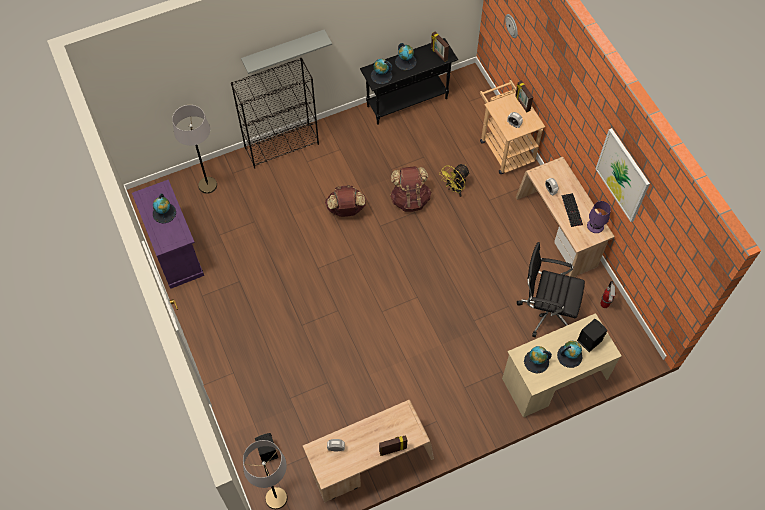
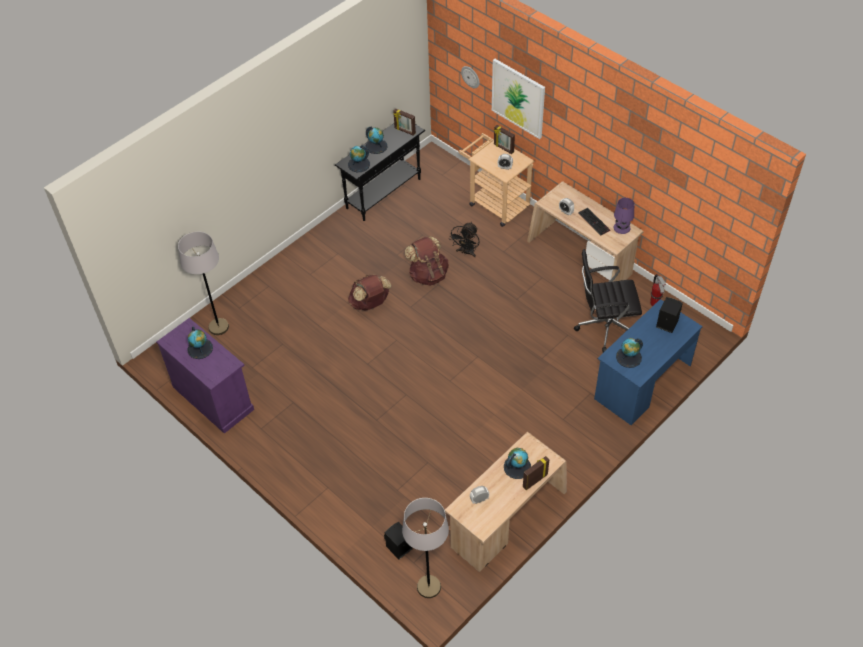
camera: 20 degrees left, 10 degrees down
black bookcase [231,58,319,168] -> none
grey shelf [241,29,332,74] -> none
yellow fan [439,164,470,197] -> black fan [449,222,480,257]
beige desk [502,313,622,418] -> blue desk [594,299,703,425]
globe [557,341,582,368] -> globe moved to [504,448,531,479]
picture [596,128,650,222] -> picture moved to [492,59,545,139]

